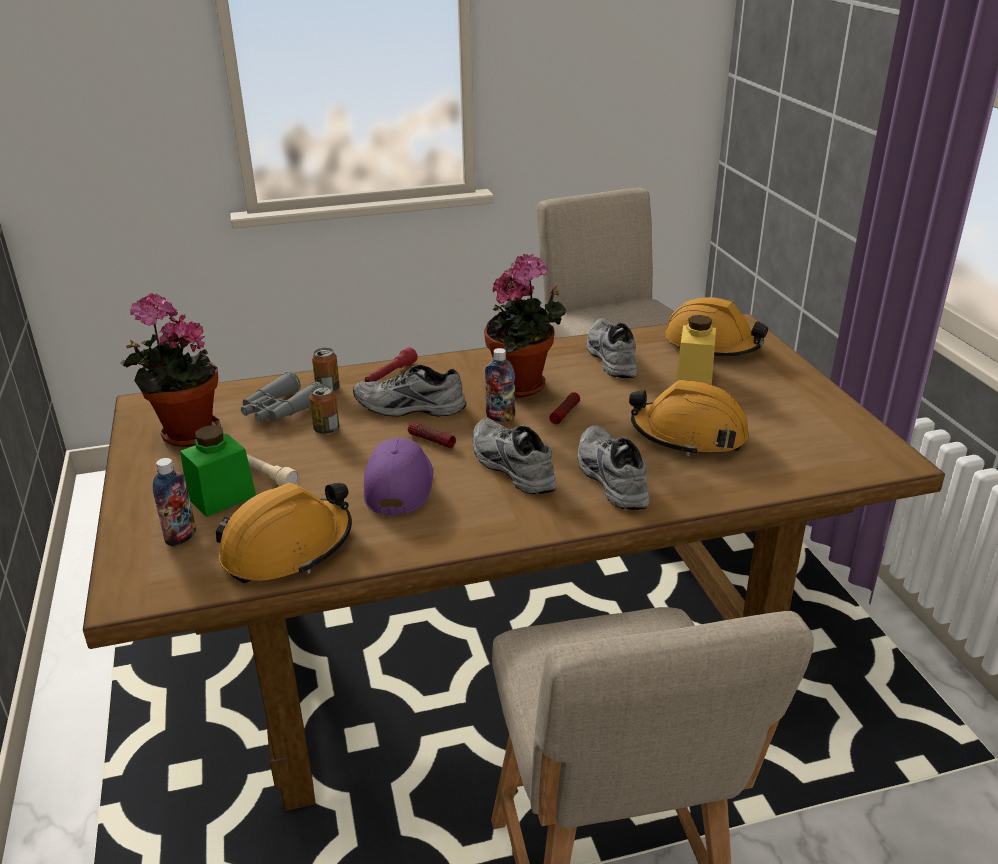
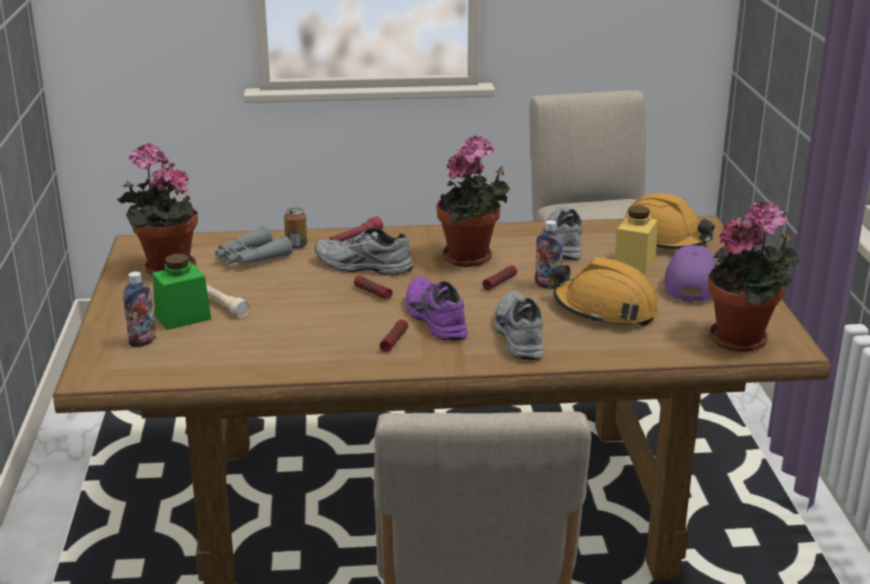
camera: 10 degrees right, 5 degrees down
orange hard hat [216,483,352,583] -> none
can [309,385,339,435] -> none
purple cap [364,438,433,516] -> purple cap moved to [664,245,718,303]
grey shoe [473,418,557,494] -> purple shoe [405,276,468,340]
bottle [485,348,515,422] -> bottle moved to [535,220,563,289]
none -> flashlight [380,320,408,352]
none -> potted plant [708,201,800,352]

